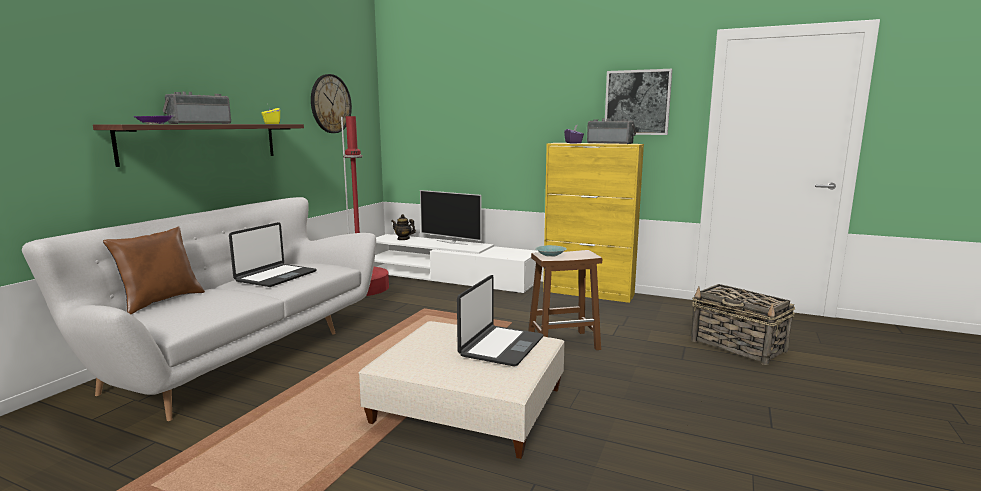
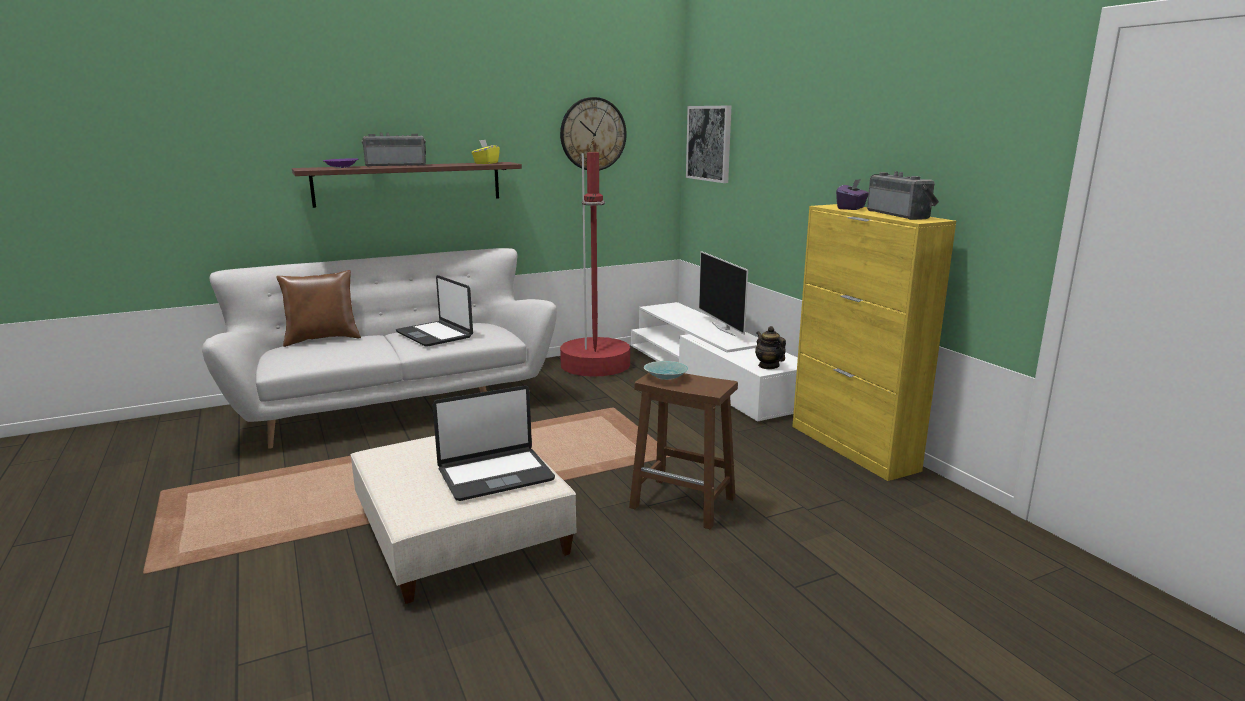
camera: 40 degrees right, 5 degrees up
laptop [229,222,317,287] -> laptop turned 75 degrees clockwise [396,275,473,347]
teapot [392,214,416,240] -> teapot moved to [755,326,786,369]
picture [605,69,672,135] -> picture moved to [686,106,731,183]
basket [691,284,795,365] -> none

